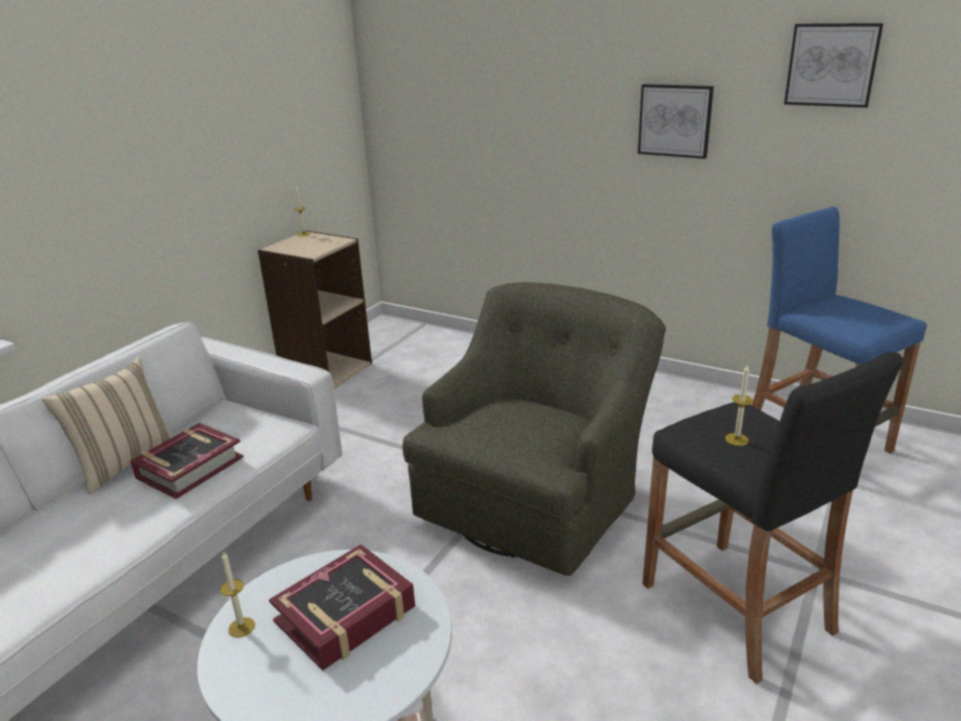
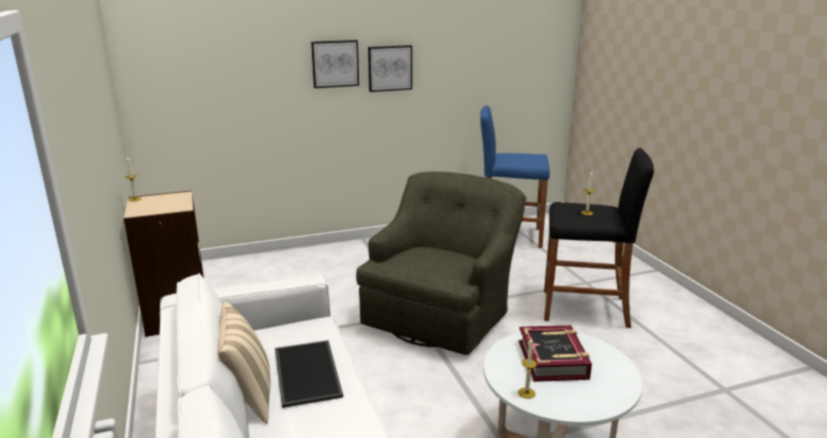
camera: 50 degrees left, 5 degrees down
book [131,423,244,499] -> tray [275,340,343,408]
green armchair [402,282,666,576] -> green armchair turned 45 degrees clockwise [356,172,526,355]
picture [784,23,883,108] -> picture moved to [311,40,359,88]

